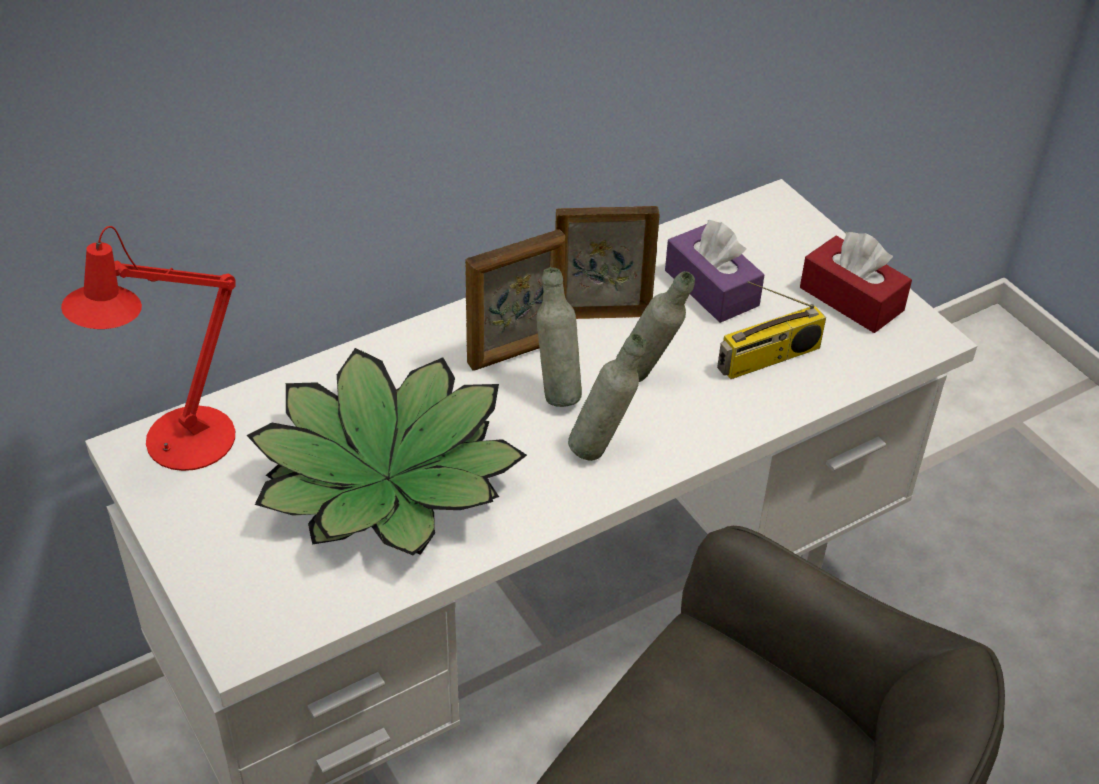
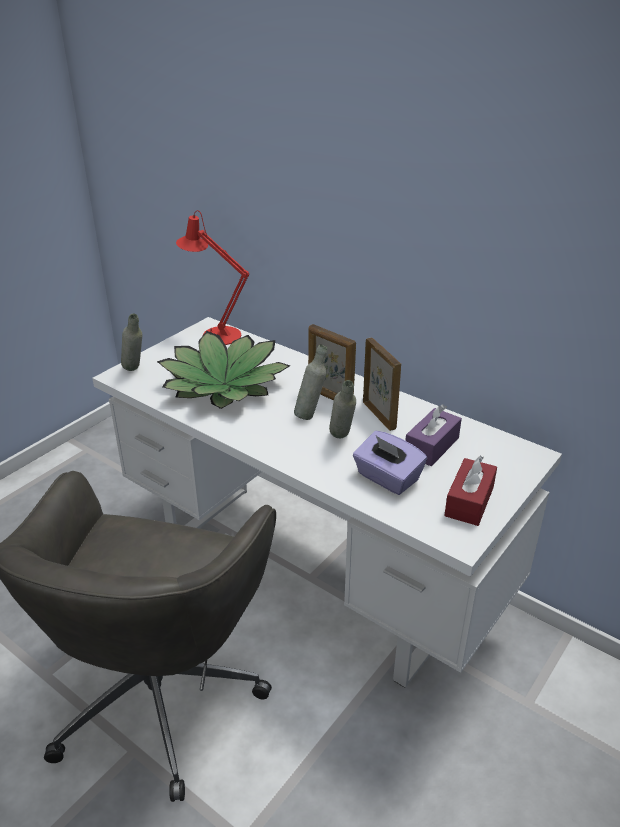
camera: 70 degrees right, 10 degrees down
grey bottle [568,333,646,461] -> grey bottle moved to [121,313,142,371]
radio [717,281,826,379] -> purple tissue box [353,431,427,495]

